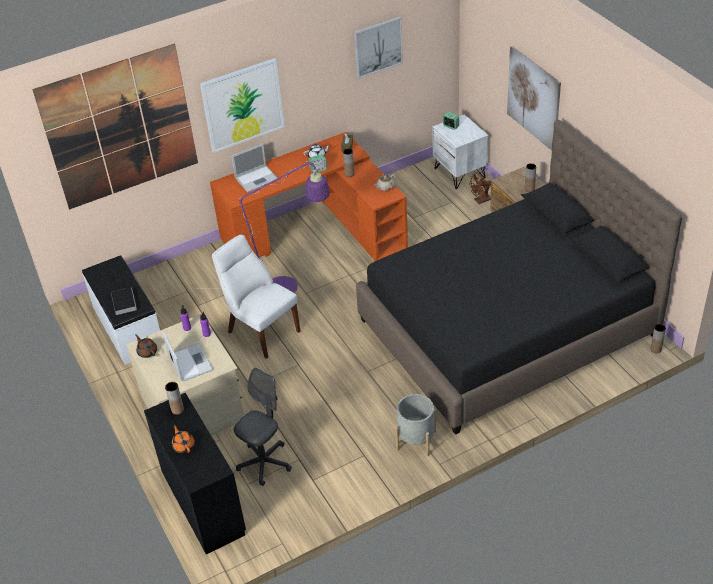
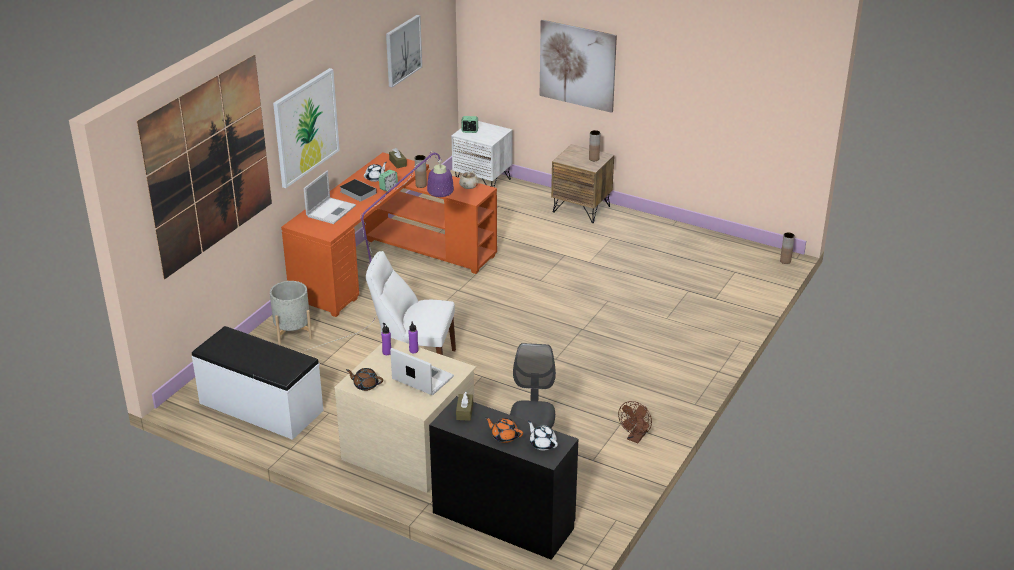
camera: 35 degrees left, 10 degrees down
book [111,287,137,315] -> book moved to [340,179,377,202]
brown vase [165,382,184,415] -> brown tissue box [456,392,473,421]
black bed [356,120,682,435] -> none
grey planter [395,394,436,456] -> grey planter moved to [270,281,312,345]
brown fan [470,173,491,204] -> brown fan moved to [618,401,652,443]
none -> white teapot [528,421,558,451]

